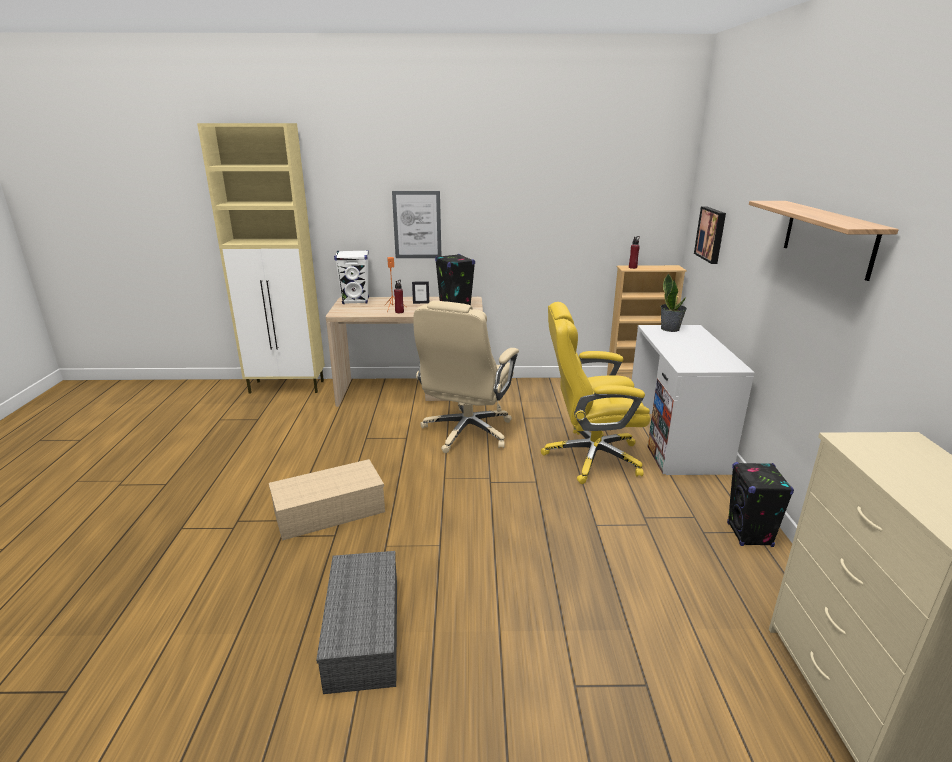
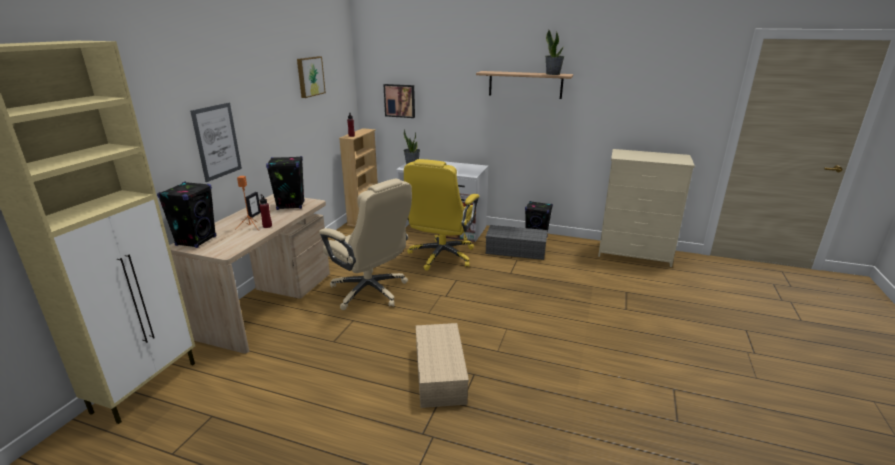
camera: 70 degrees left, 0 degrees up
grey storage box [316,551,397,694] -> grey storage box moved to [486,225,548,260]
white speaker [334,250,369,304] -> black speaker [157,181,216,248]
none -> picture [297,56,326,98]
none -> potted plant [545,30,564,75]

